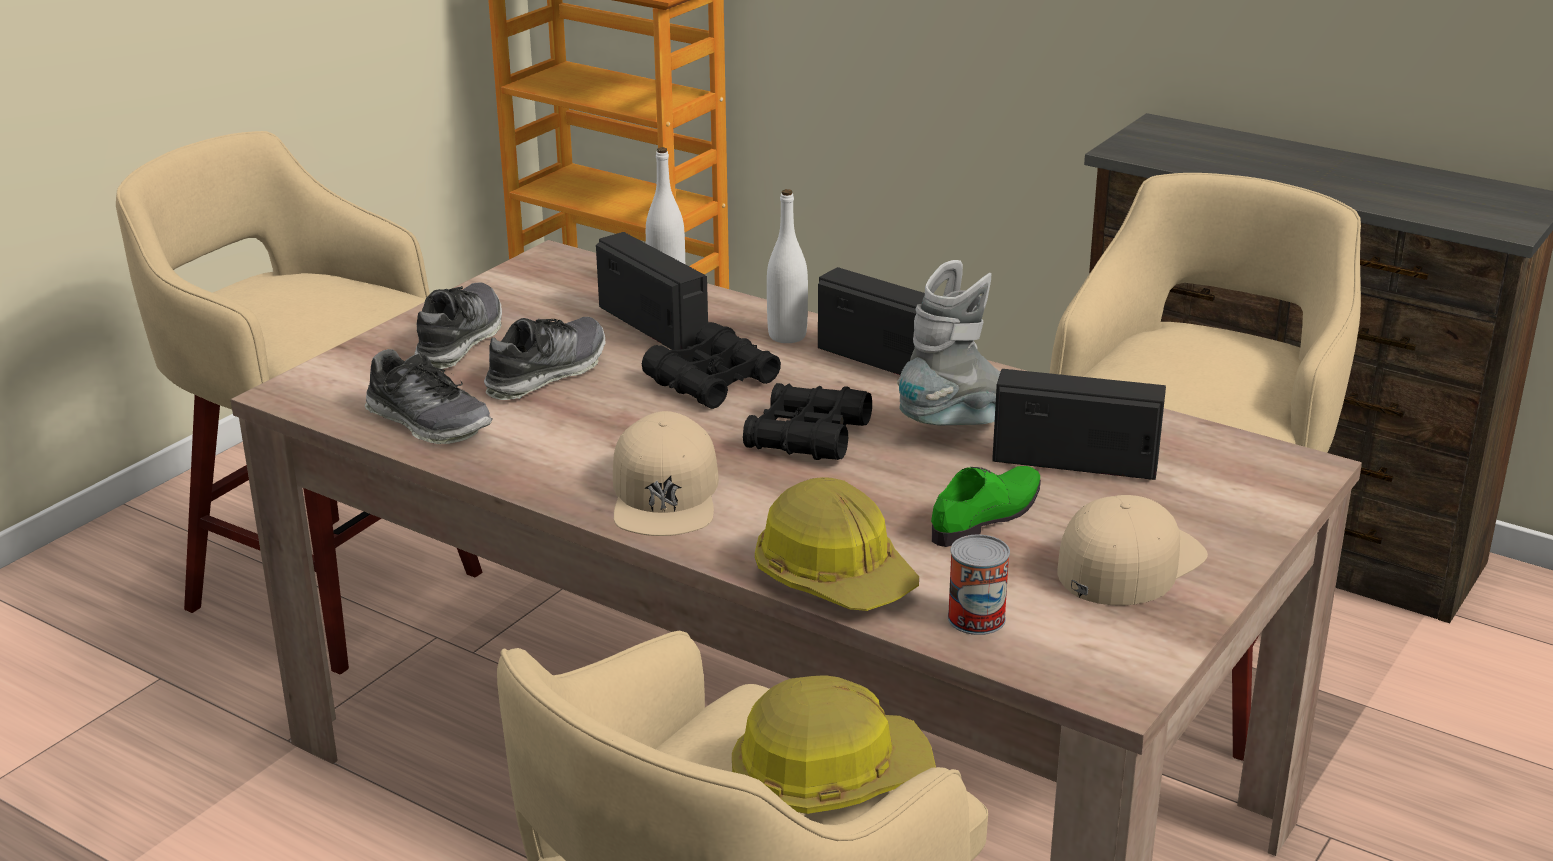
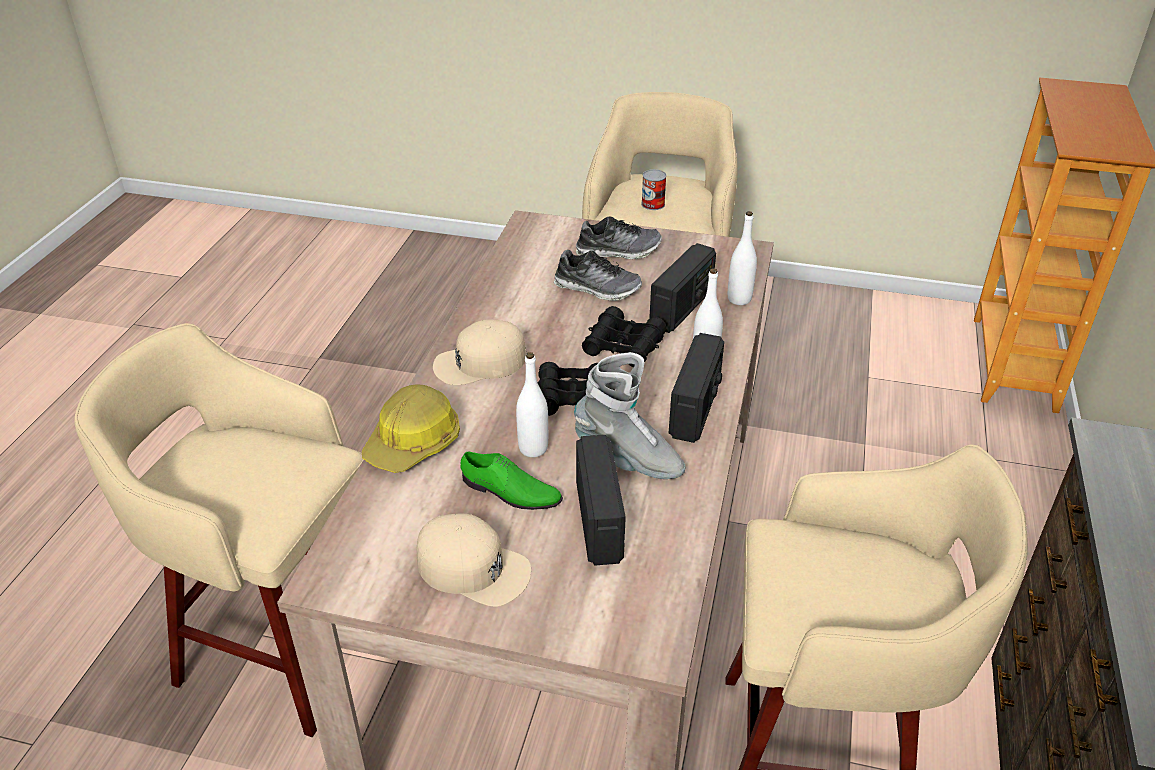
camera: 70 degrees right, 10 degrees up
shoe [365,349,493,444] -> none
hard hat [732,675,936,814] -> none
can [947,534,1010,635] -> can moved to [641,169,667,210]
none -> white bottle [516,352,548,457]

